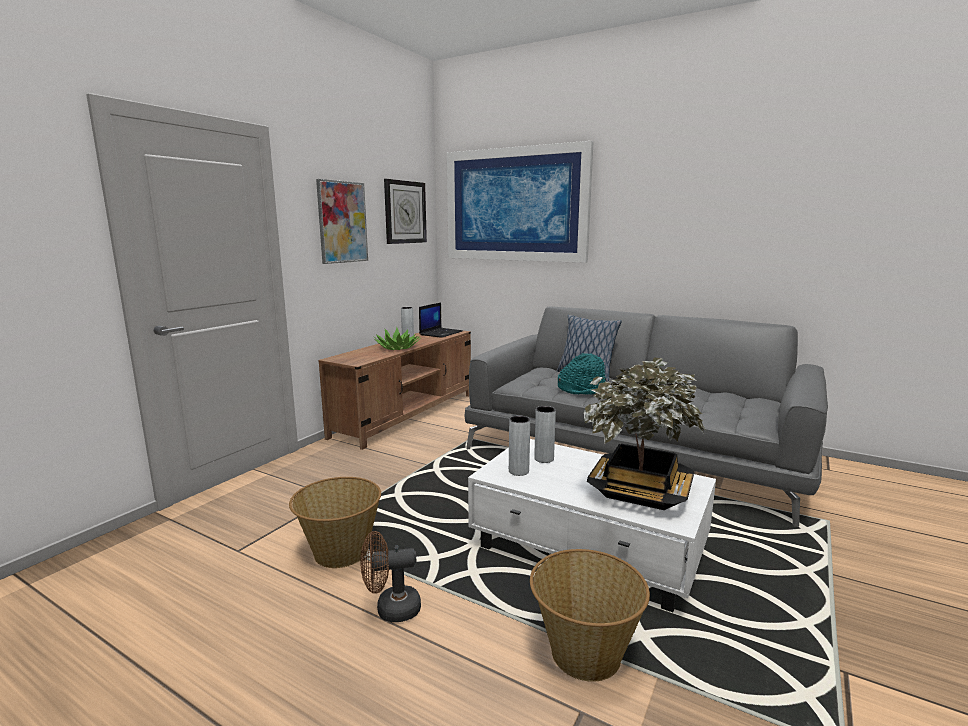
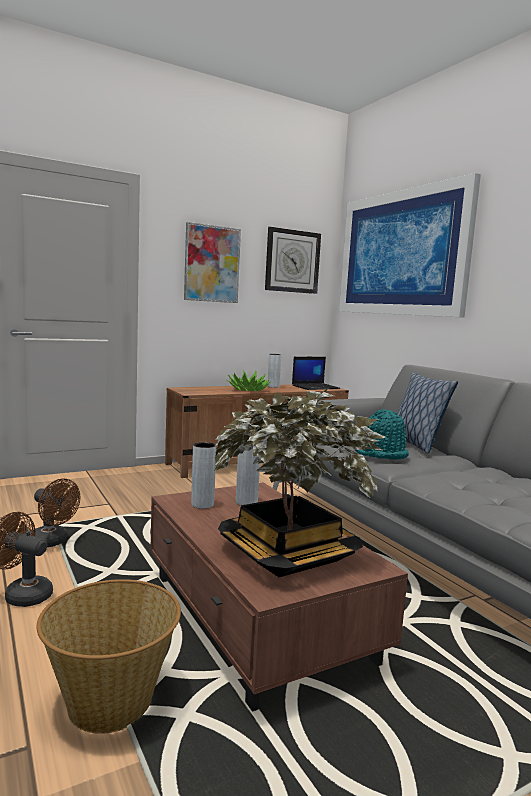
camera: 30 degrees right, 5 degrees down
basket [289,477,381,568] -> brown fan [30,479,80,547]
white coffee table [468,439,716,612] -> brown coffee table [150,482,408,712]

